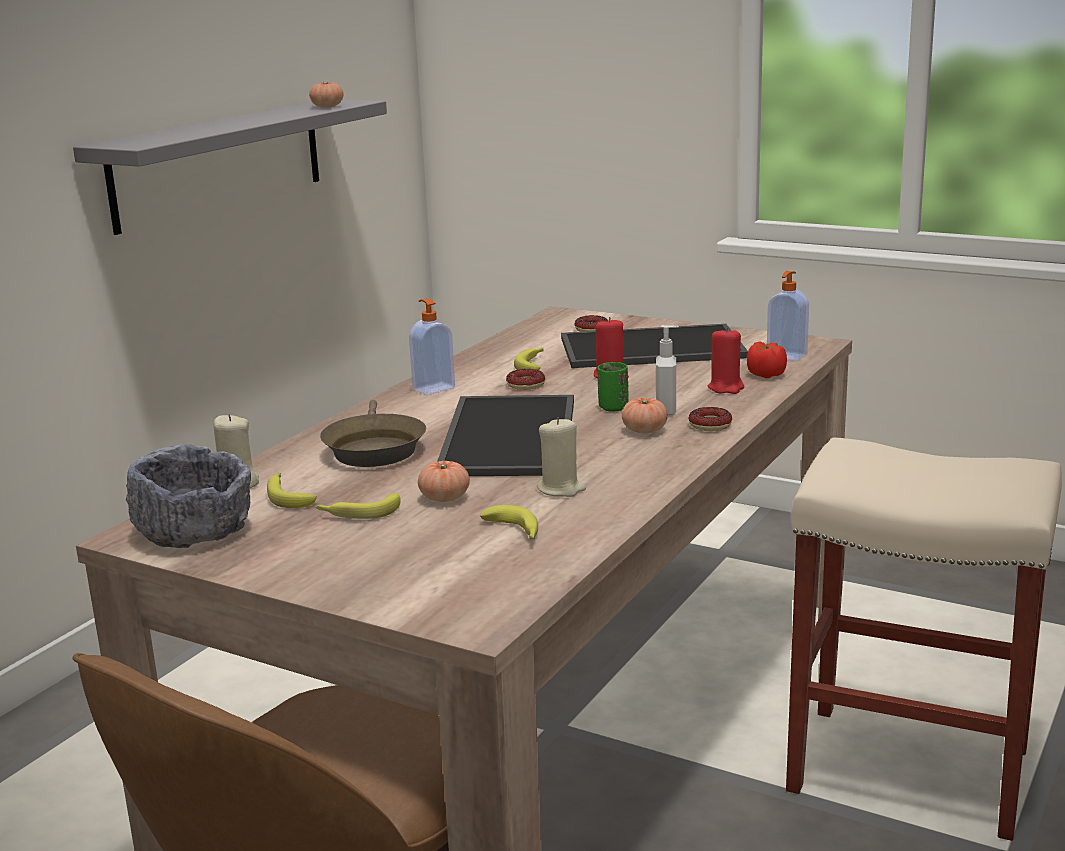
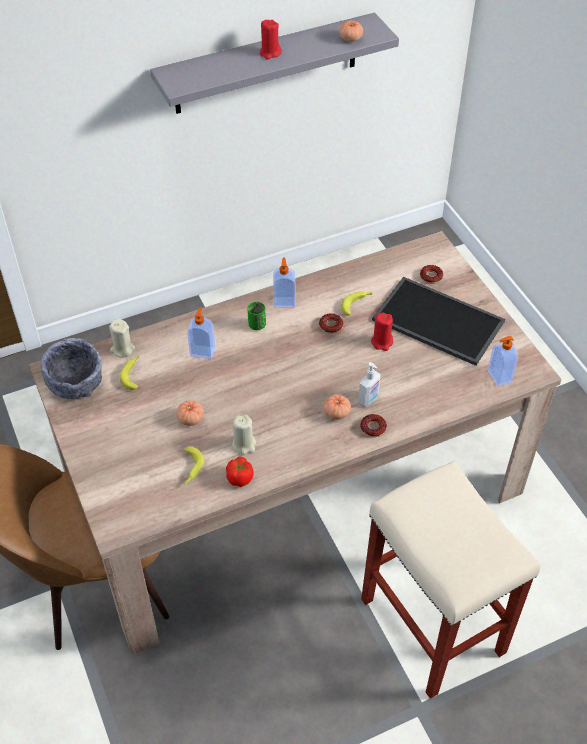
camera: 35 degrees right, 30 degrees up
banana [315,493,401,519] -> none
brown frying pan [320,400,426,467] -> soap dispenser [187,307,215,359]
tray [437,395,574,476] -> none
green cup [597,362,629,412] -> green cup moved to [247,302,266,330]
red candle [708,327,744,394] -> red candle moved to [260,20,282,60]
tomato [747,341,787,378] -> tomato moved to [226,457,254,487]

